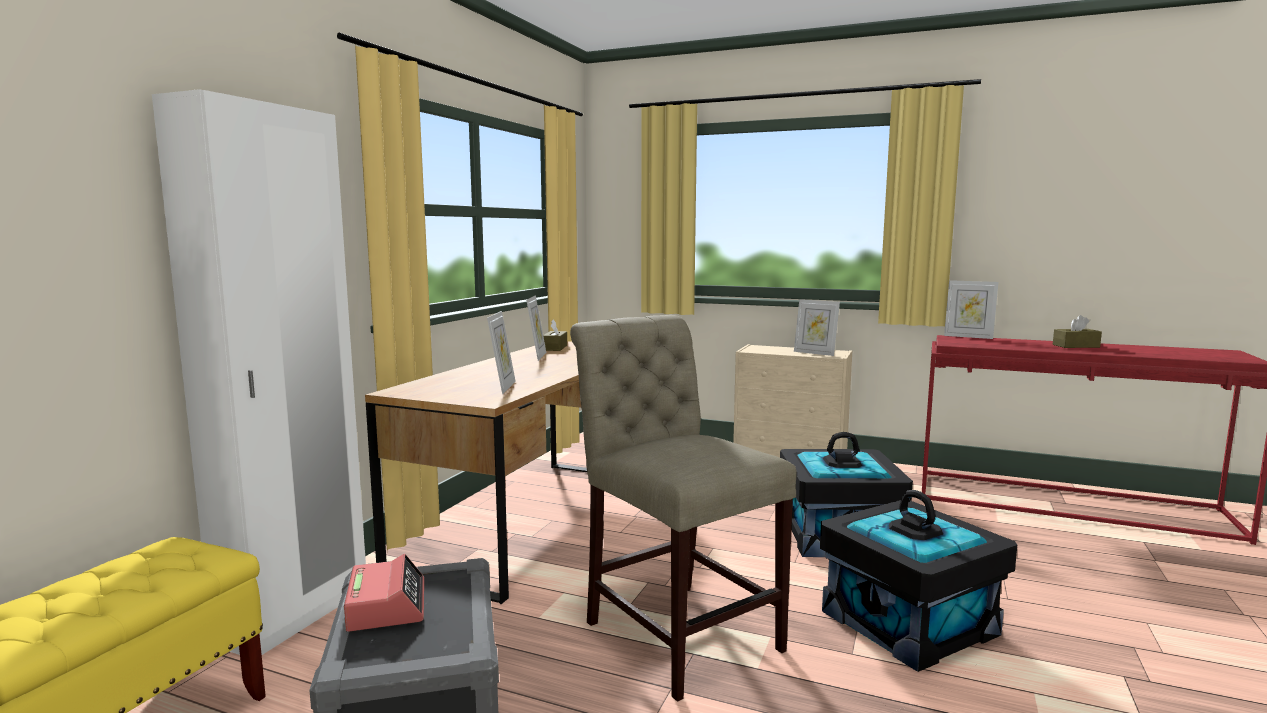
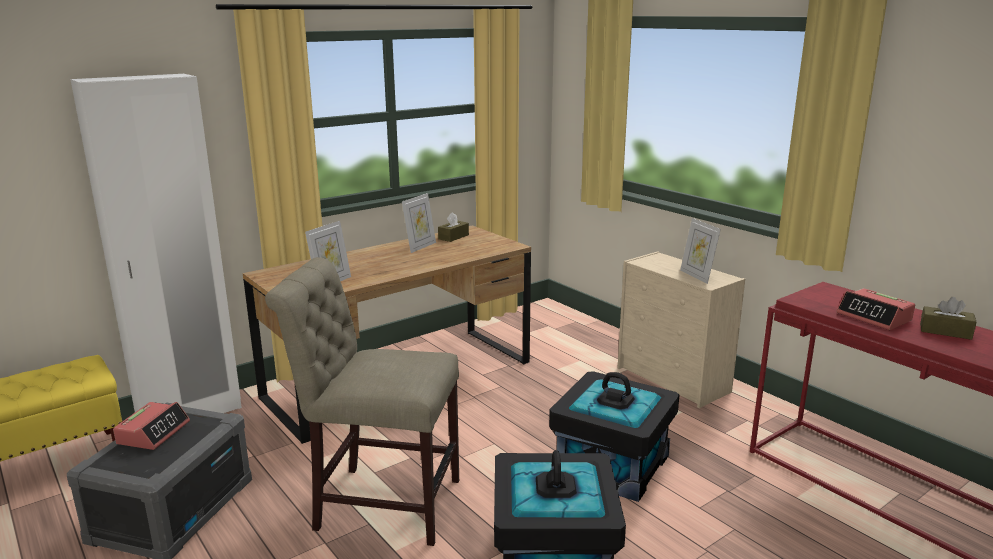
camera: 30 degrees right, 10 degrees up
beige chair [570,315,797,702] -> beige chair turned 75 degrees counterclockwise [265,257,459,546]
picture frame [944,280,998,339] -> none
none -> alarm clock [837,288,915,330]

